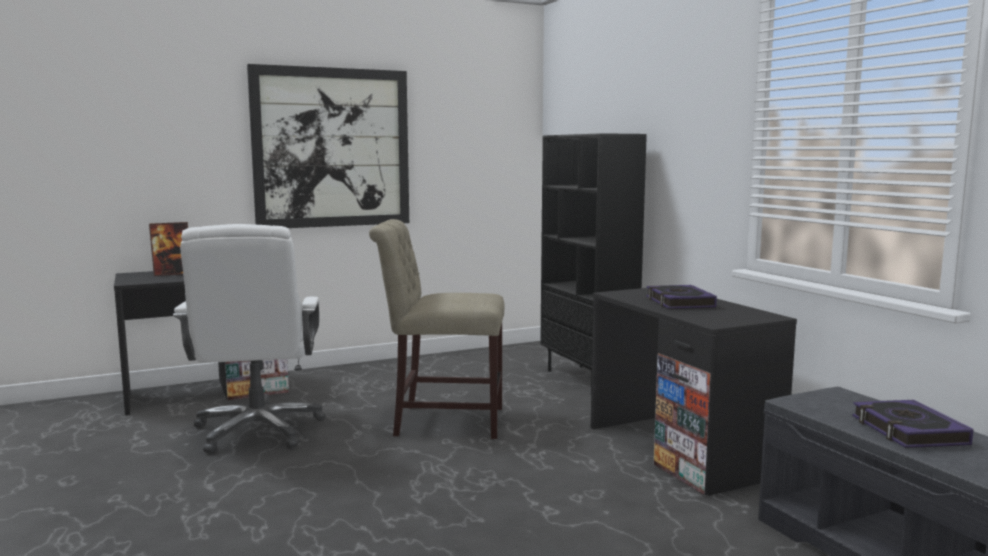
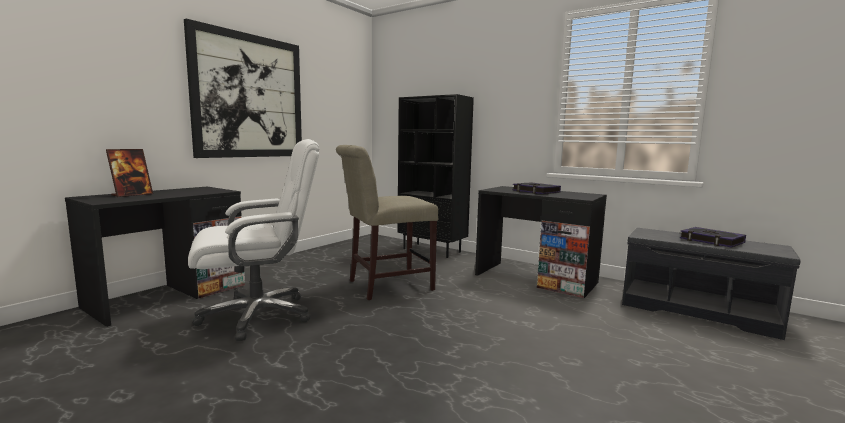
camera: 30 degrees left, 0 degrees up
white office chair [173,224,326,454] -> white office chair turned 75 degrees counterclockwise [188,139,320,341]

